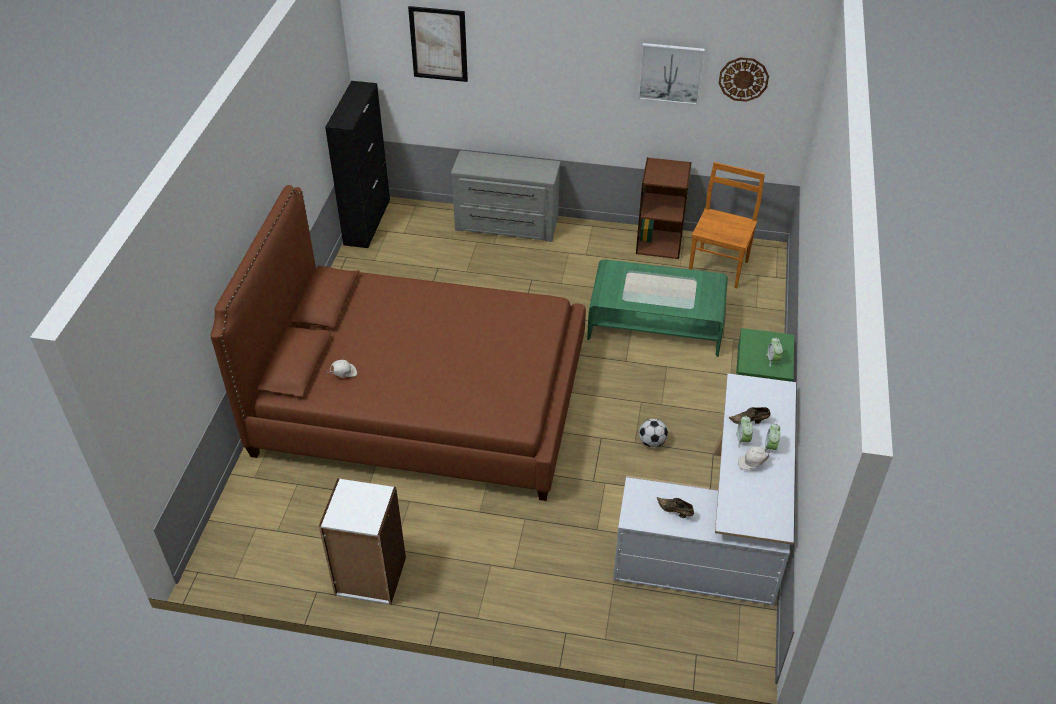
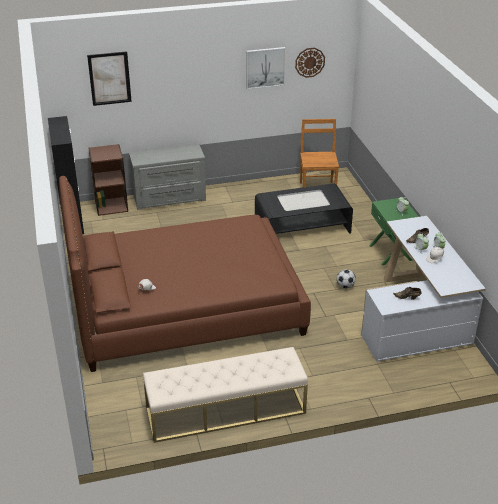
camera: 25 degrees left, 10 degrees down
white bookcase [319,478,406,605] -> beige bench [143,347,308,443]
green coffee table [587,259,728,357] -> black coffee table [255,183,353,234]
brown bookcase [636,157,692,259] -> brown bookcase moved to [88,144,128,216]

